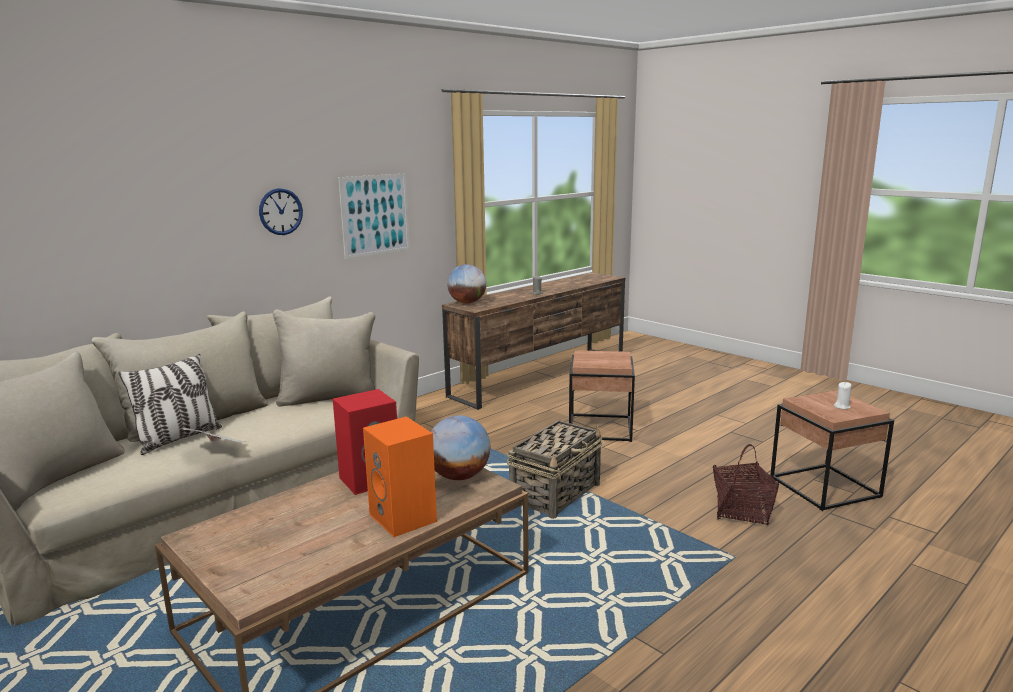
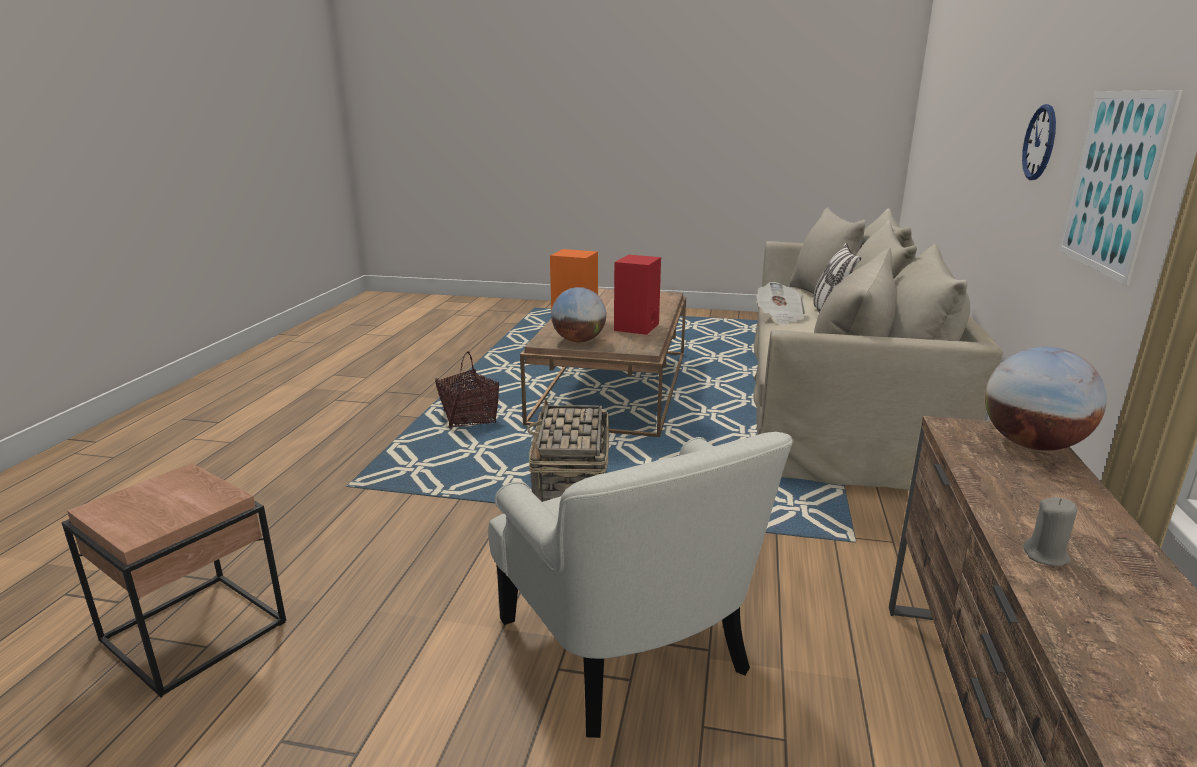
camera: 145 degrees right, 5 degrees up
brown side table [569,350,635,442] -> white armchair [488,432,794,738]
basket [713,444,779,525] -> basket moved to [435,351,499,429]
white candle [834,382,852,409] -> none

